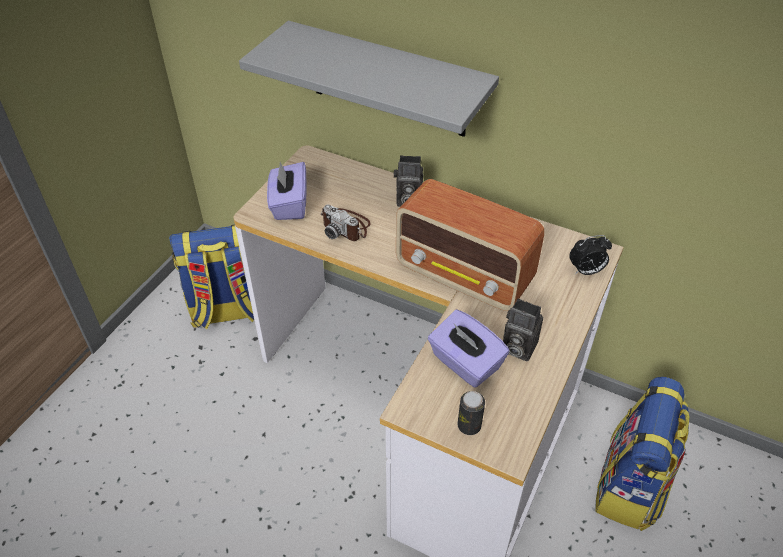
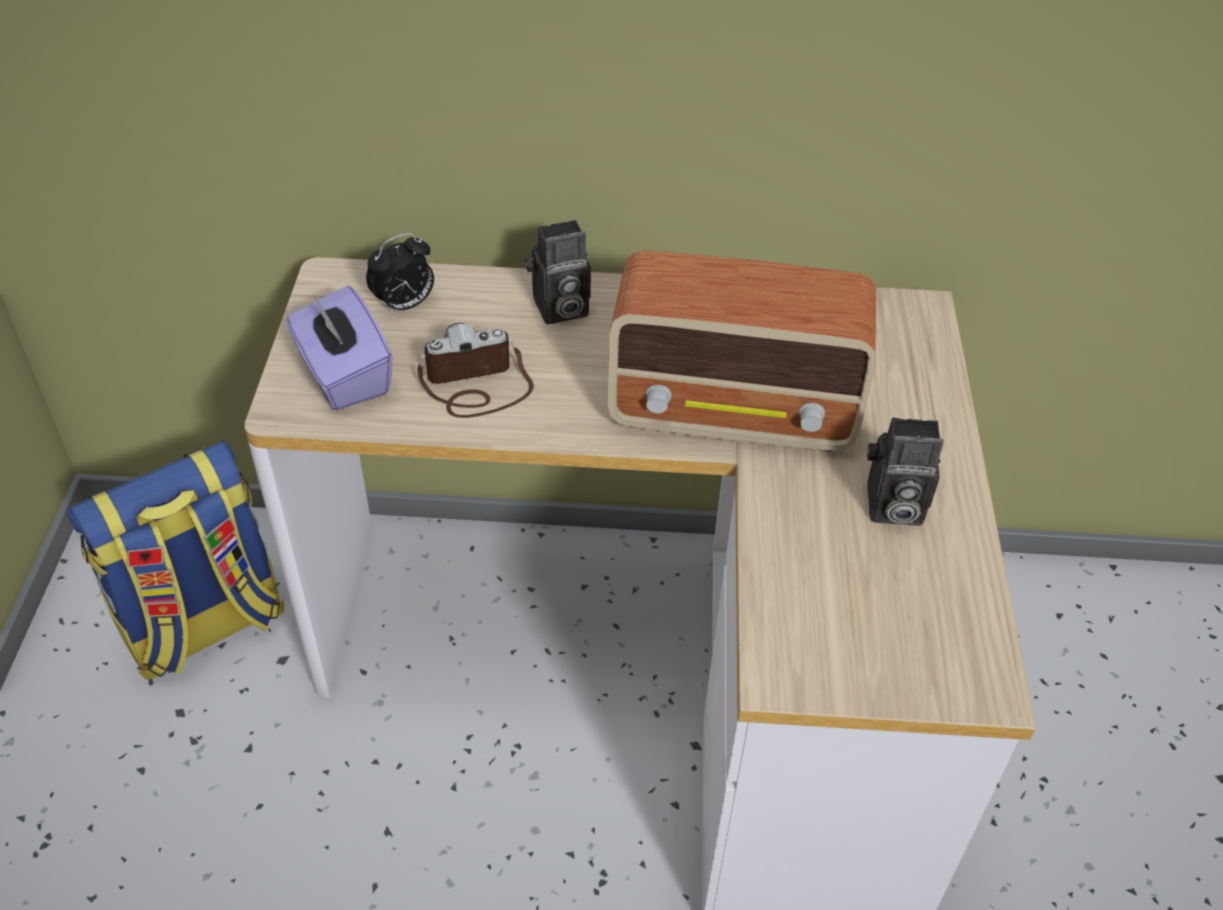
camera: 25 degrees left, 0 degrees up
grey shelf [239,21,499,137] -> none
camera [321,205,371,241] -> camera turned 150 degrees clockwise [418,323,534,418]
purple tissue box [428,310,510,388] -> none
can [458,391,485,435] -> none
alarm clock [569,235,612,275] -> alarm clock moved to [366,233,434,315]
backpack [595,376,689,531] -> none

